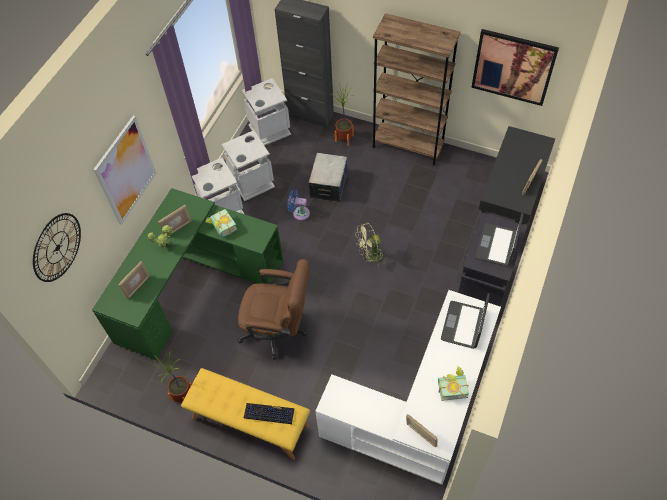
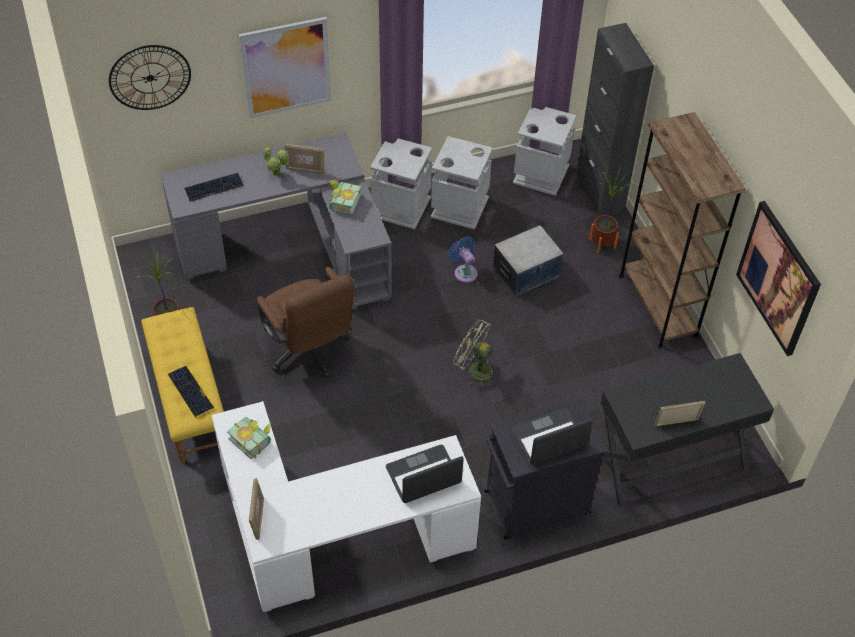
camera: 45 degrees right, 5 degrees down
green desk [92,188,283,360] -> grey desk [160,133,392,306]
picture frame [118,261,150,300] -> keyboard [184,173,244,202]
book [438,366,469,401] -> book moved to [227,417,271,459]

